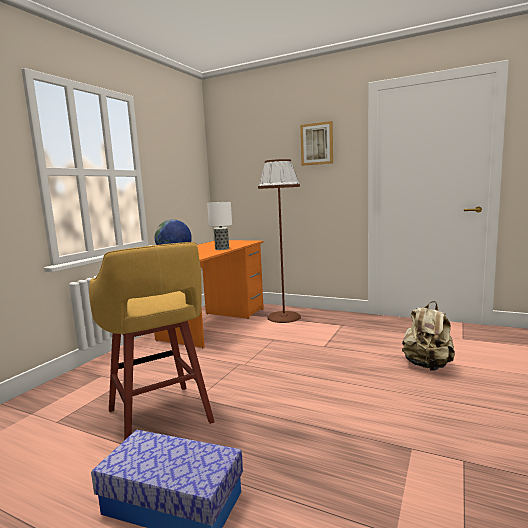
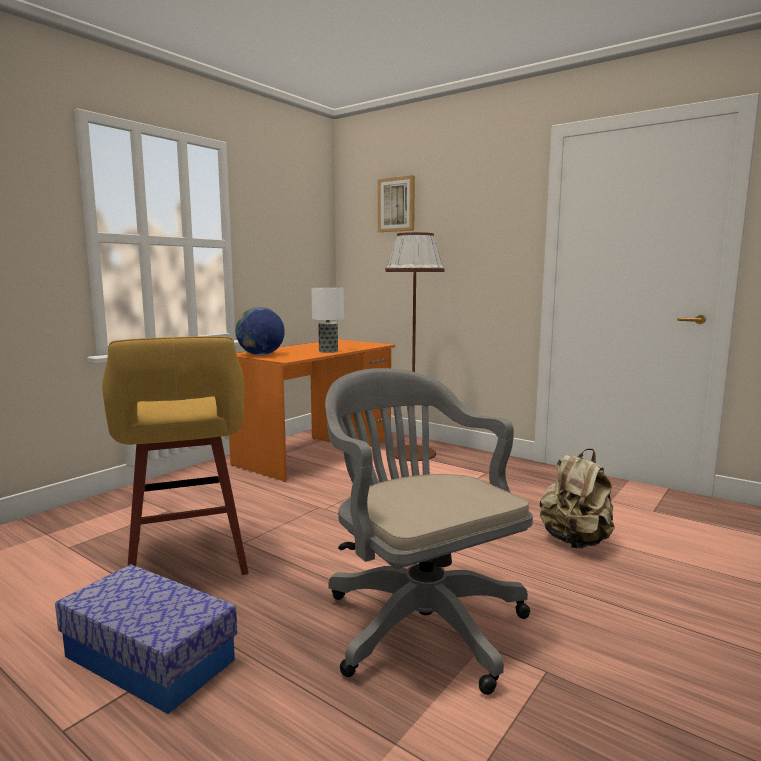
camera: 10 degrees right, 0 degrees up
picture [300,121,333,166] -> picture moved to [378,175,415,232]
none -> grey office chair [325,368,533,695]

